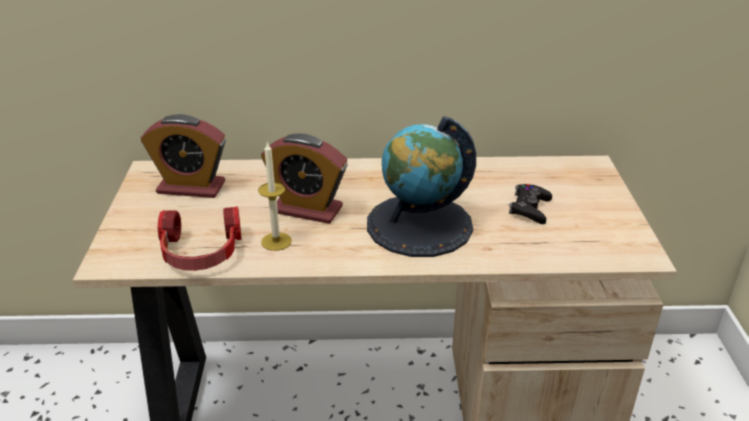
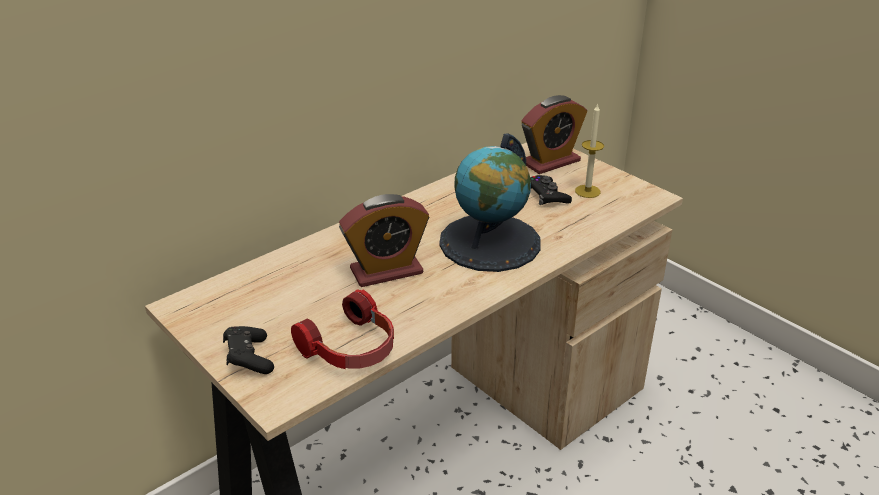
camera: 40 degrees left, 0 degrees up
alarm clock [140,114,226,198] -> alarm clock moved to [521,95,587,174]
candle [258,141,292,251] -> candle moved to [575,103,604,198]
none -> black game controller [223,326,274,374]

